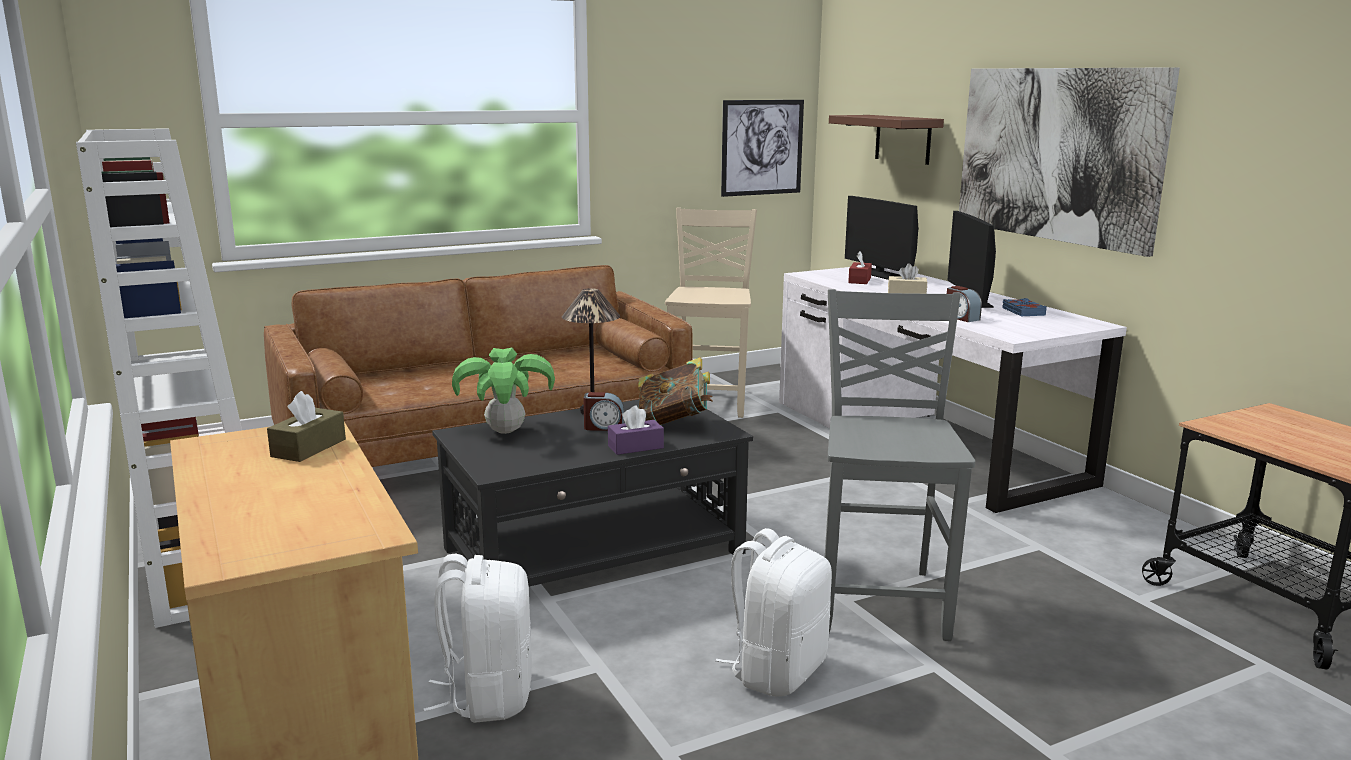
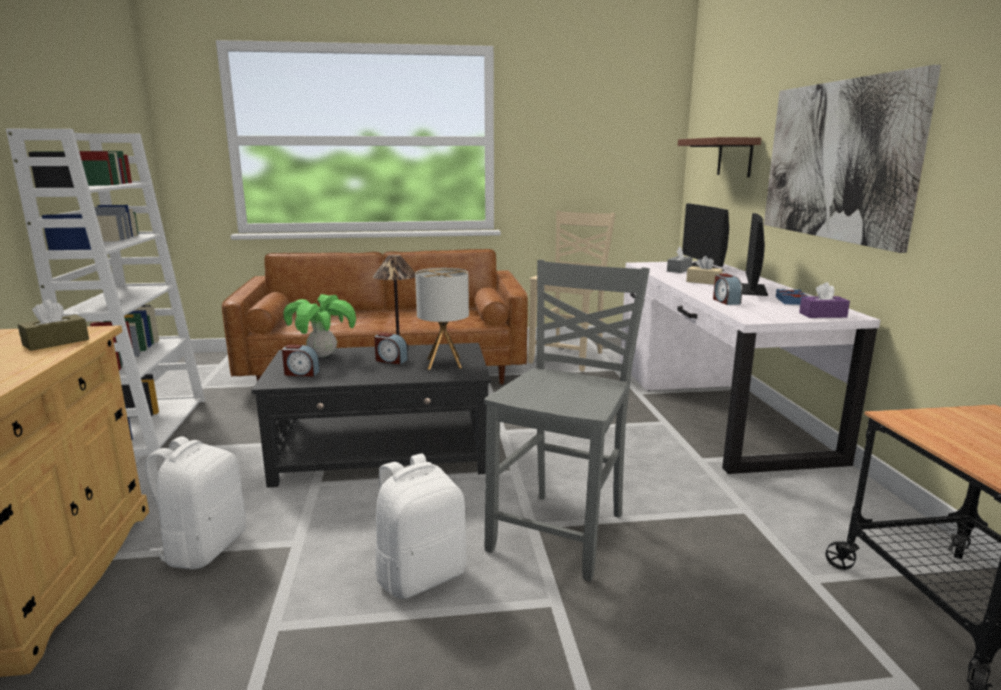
camera: 20 degrees right, 0 degrees up
purple tissue box [608,406,664,455] -> purple tissue box moved to [799,282,850,318]
book [638,357,713,425] -> table lamp [415,268,469,370]
picture [721,100,804,197] -> none
red tissue box [848,251,872,284] -> grey tissue box [667,247,693,273]
none -> alarm clock [282,345,320,376]

